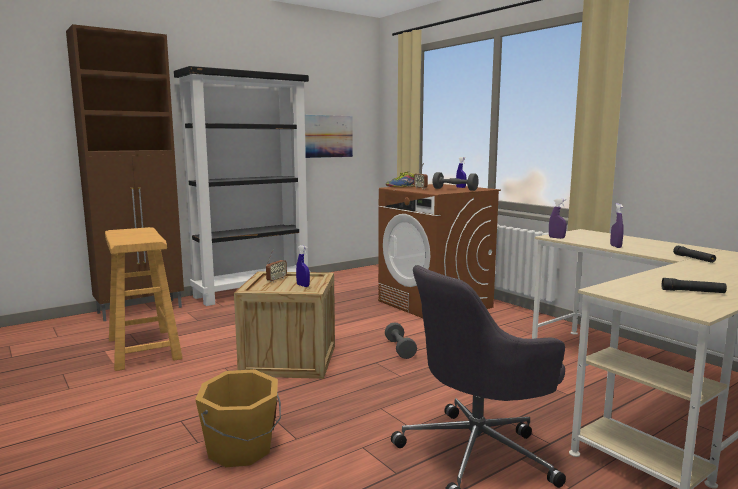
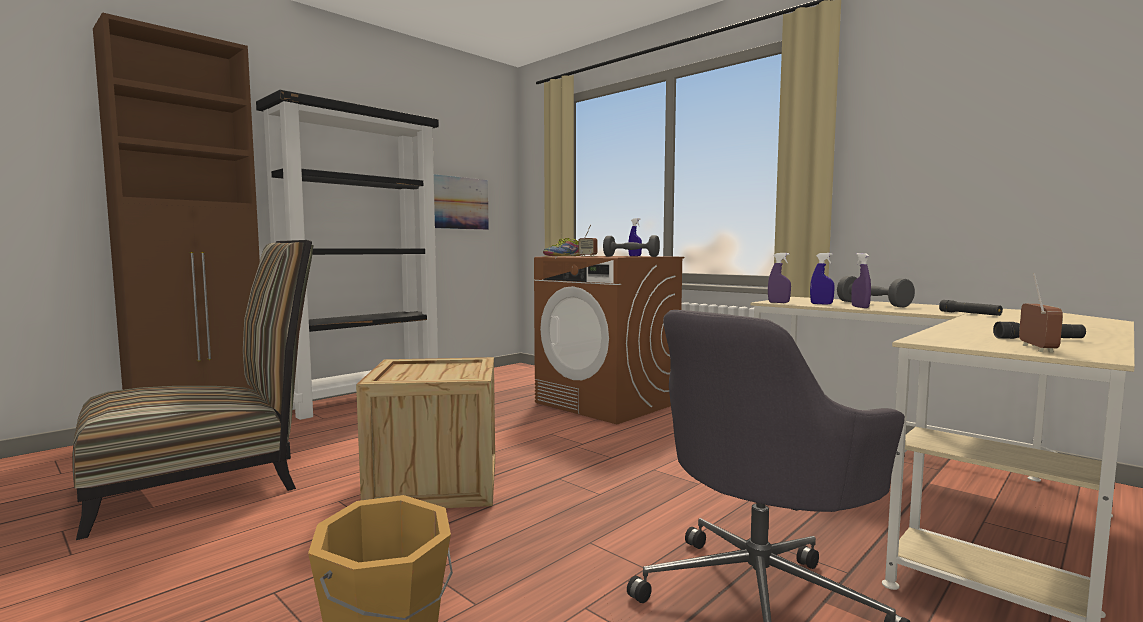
camera: 10 degrees left, 5 degrees down
beige stool [105,227,183,371] -> chair [72,240,313,540]
radio [266,248,287,282] -> radio moved to [1019,273,1063,352]
blue spray bottle [296,245,310,287] -> blue spray bottle moved to [810,253,835,305]
grey dumbbell [385,322,417,359] -> grey dumbbell moved to [837,276,915,308]

